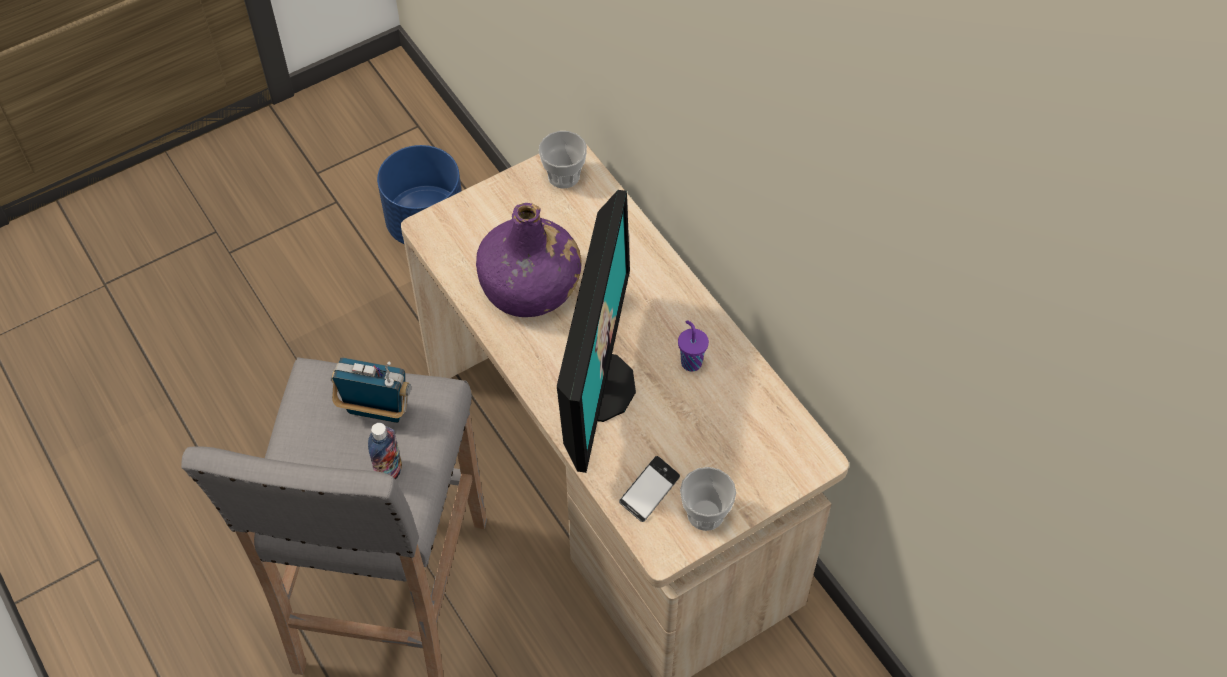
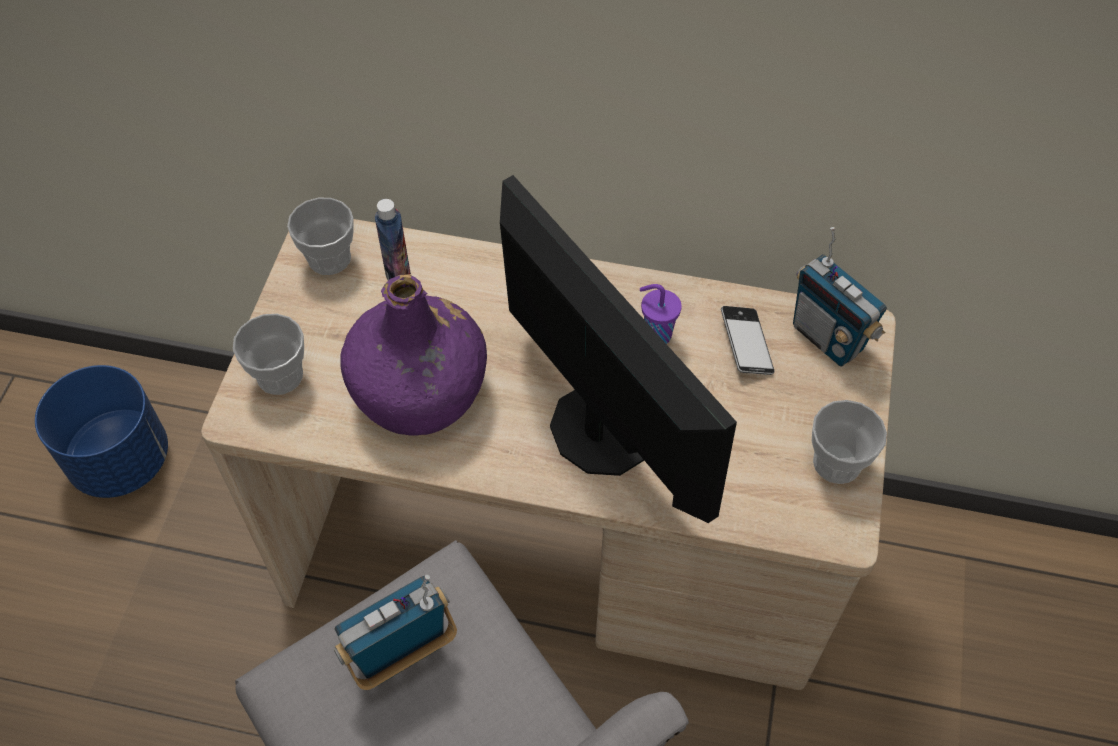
camera: 45 degrees left, 0 degrees up
bottle [368,423,402,480] -> bottle moved to [375,199,411,280]
phone [619,456,680,522] -> phone moved to [721,306,775,375]
none -> cup [233,314,304,395]
none -> radio [793,227,887,366]

